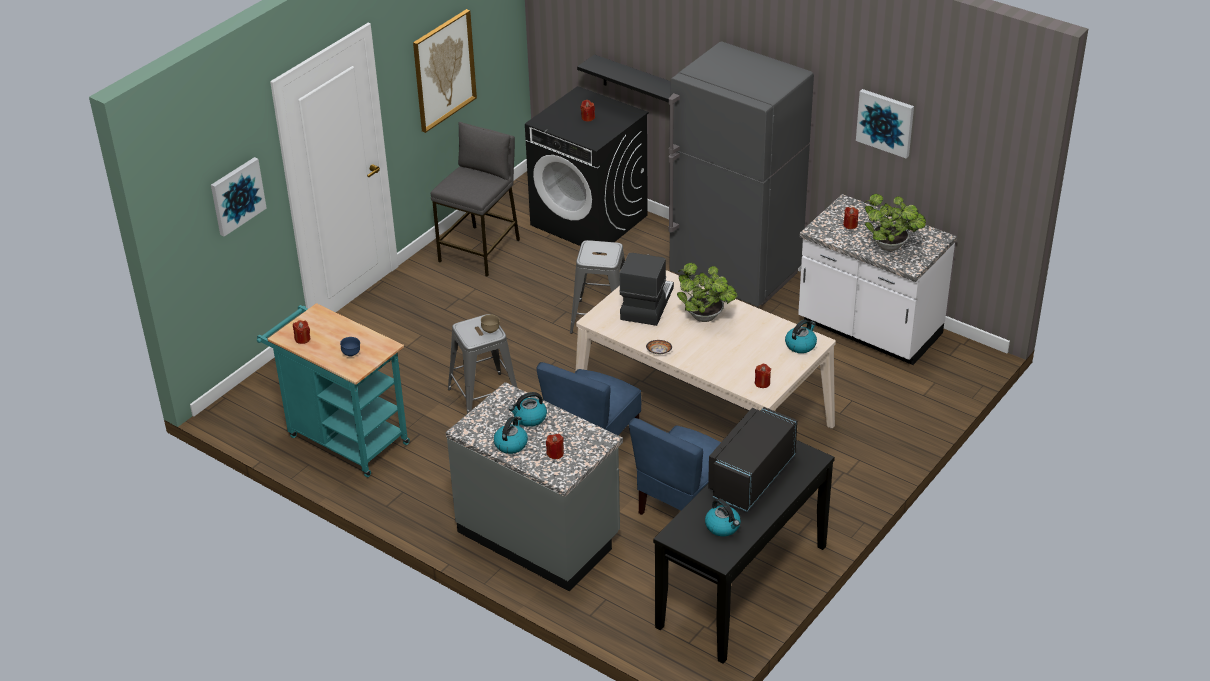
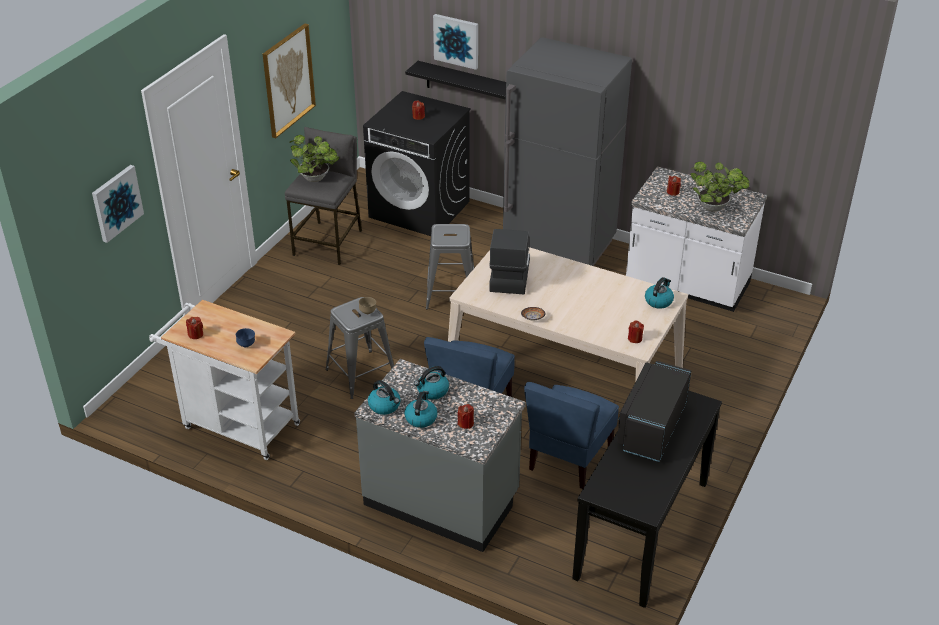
camera: 10 degrees left, 0 degrees up
turquoise cart [257,303,410,477] -> white cart [149,300,300,460]
potted plant [677,263,738,322] -> potted plant moved to [289,135,339,182]
kettle [705,498,741,536] -> kettle moved to [368,380,401,415]
picture [856,89,914,159] -> picture moved to [433,14,478,70]

